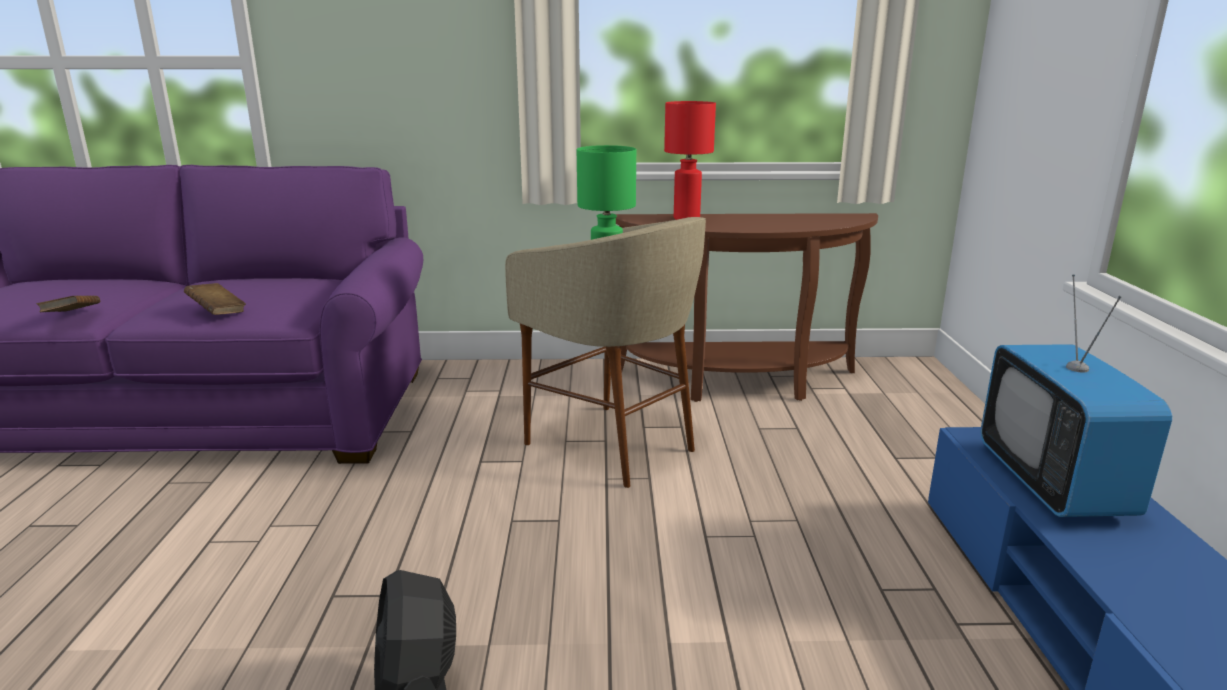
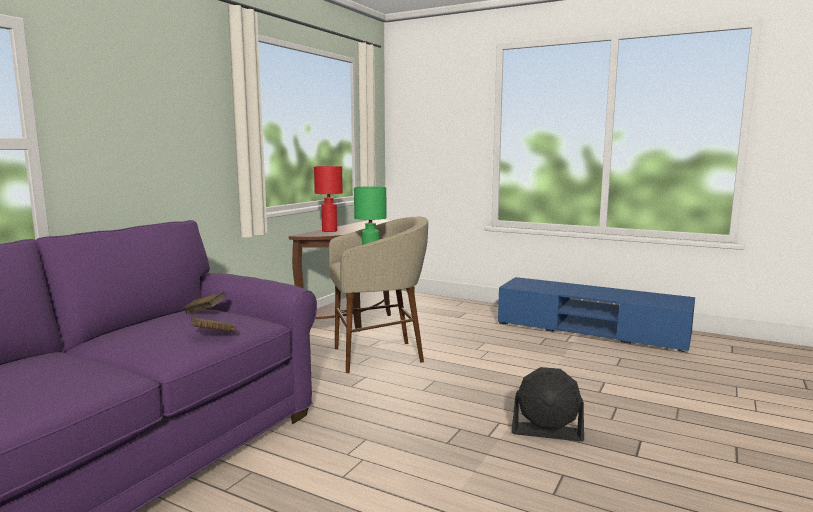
camera: 60 degrees left, 10 degrees down
brown book [36,296,100,312] -> brown book moved to [183,292,226,314]
television [981,274,1172,517] -> none

